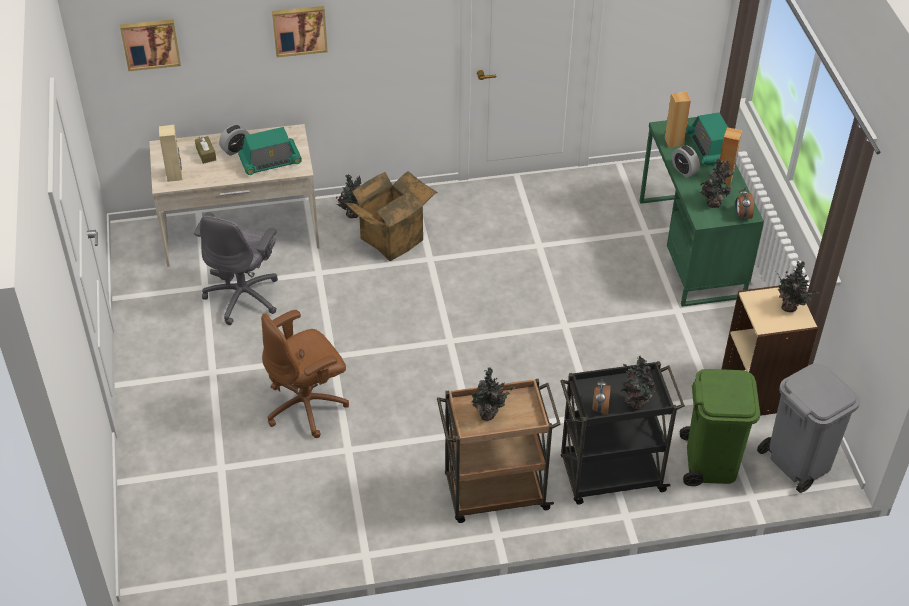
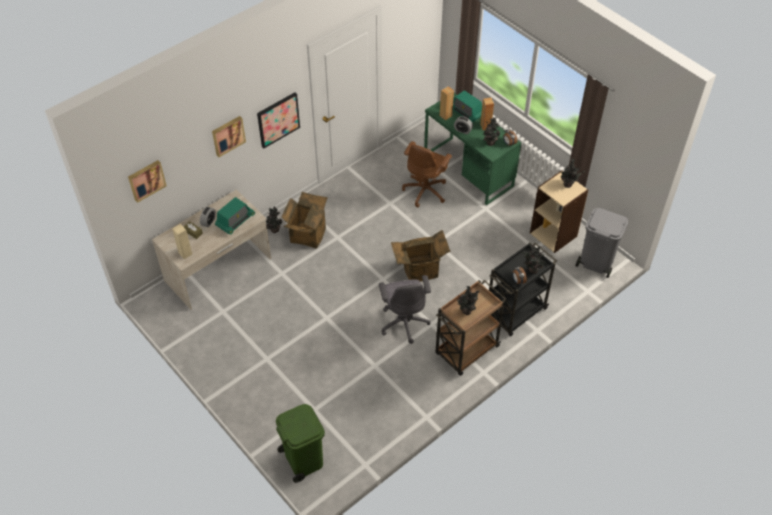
camera: 30 degrees left, 5 degrees up
grey office chair [194,212,278,325] -> grey office chair moved to [379,275,431,344]
brown office chair [261,310,349,438] -> brown office chair moved to [402,141,452,208]
green trash can [680,369,760,486] -> green trash can moved to [276,404,325,483]
none -> picture [257,92,300,149]
none -> cardboard box [391,230,450,282]

